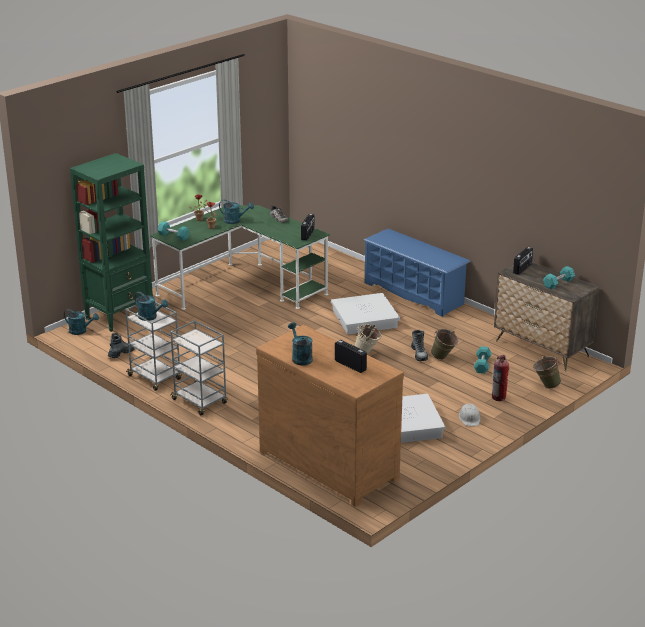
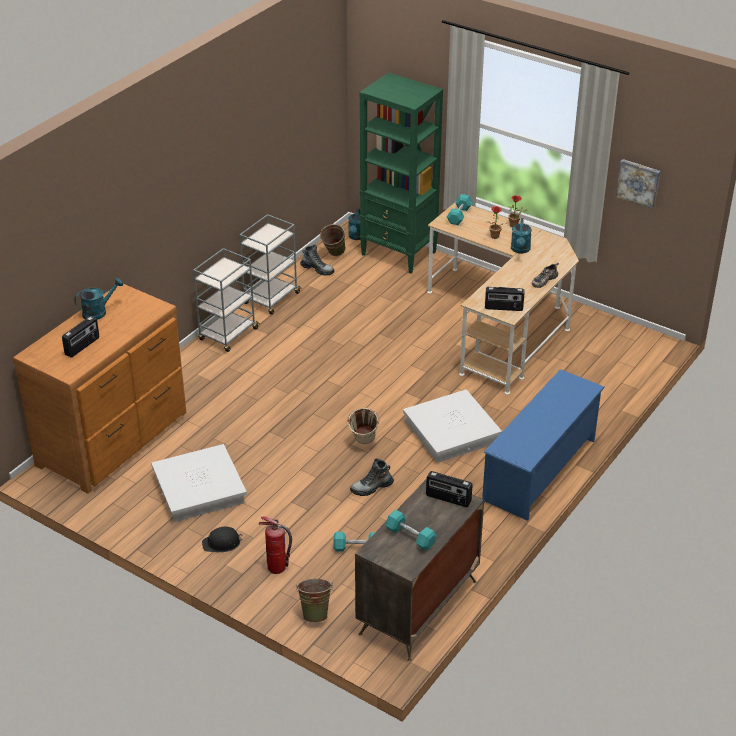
camera: 80 degrees right, 10 degrees up
turquoise watering can [134,292,168,321] -> none
green desk [150,205,330,310] -> beige desk [427,203,579,395]
green bucket [431,329,458,360] -> green bucket moved to [320,224,346,256]
white hard hat [459,403,481,426] -> black hard hat [202,527,242,552]
none -> picture [616,159,660,209]

